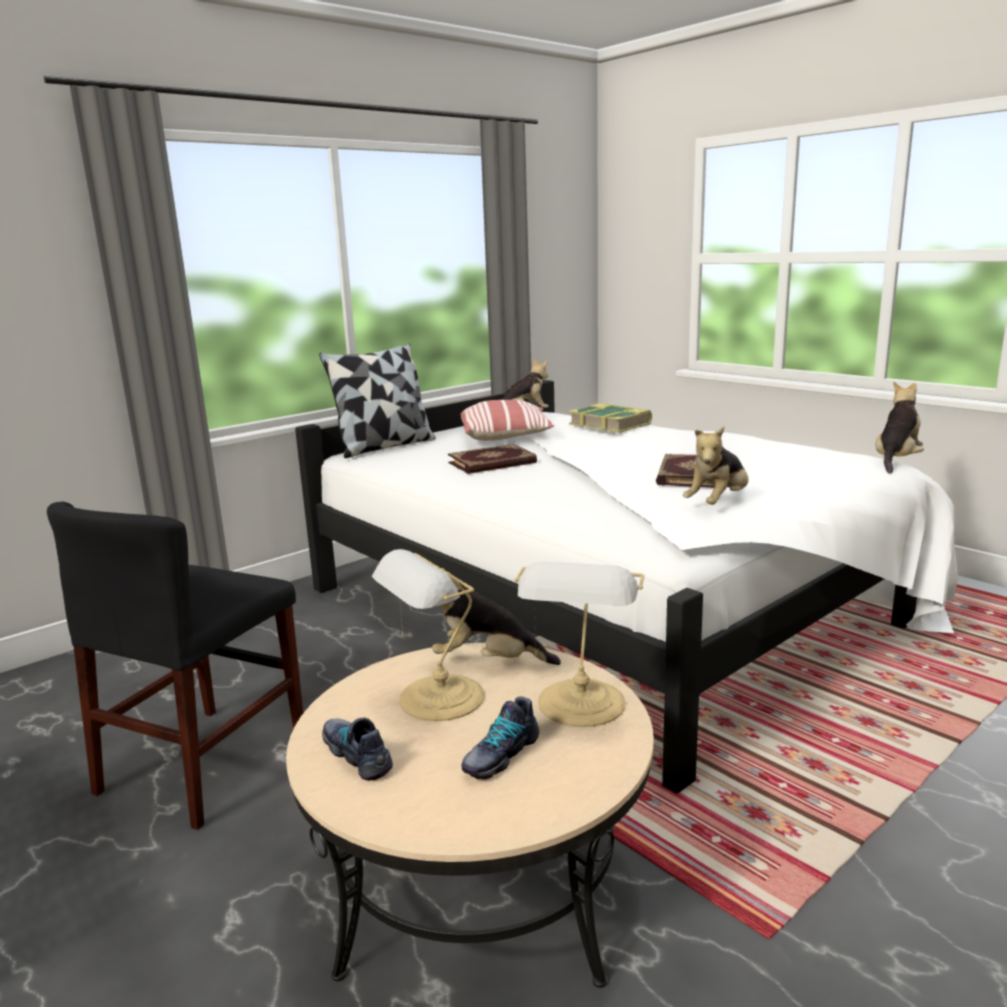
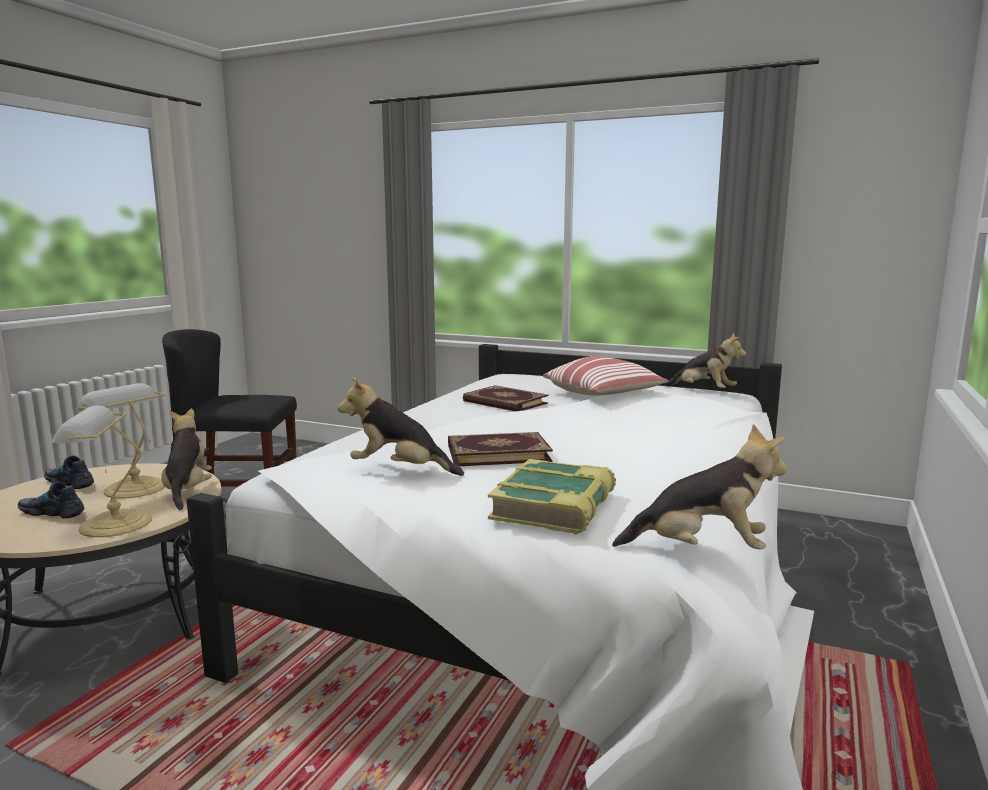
camera: 65 degrees right, 5 degrees down
pillow [319,344,435,458] -> none
shoe [322,718,393,781] -> shoe turned 90 degrees counterclockwise [44,455,94,489]
book [569,403,652,433] -> book moved to [488,459,616,535]

